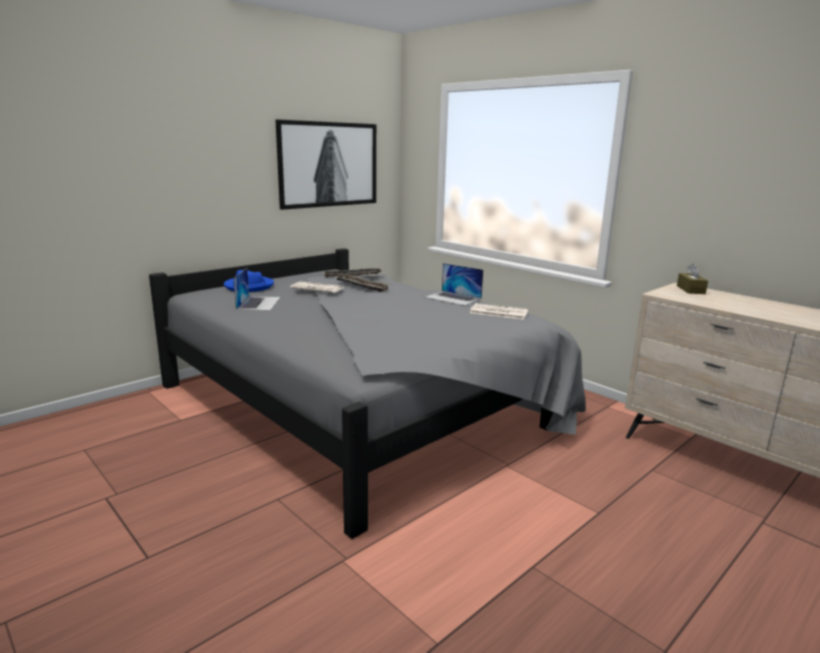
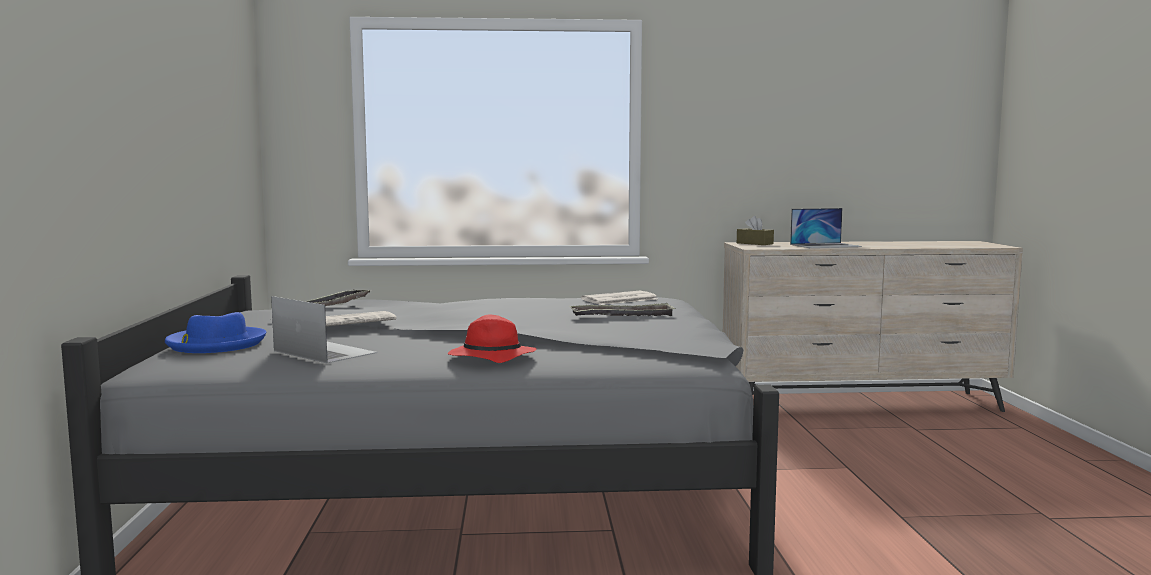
camera: 50 degrees left, 10 degrees down
picture [275,119,376,210] -> none
tray [335,274,390,292] -> tray moved to [570,303,676,316]
laptop [425,263,483,306] -> laptop moved to [790,208,862,248]
none -> red hat [448,314,536,363]

